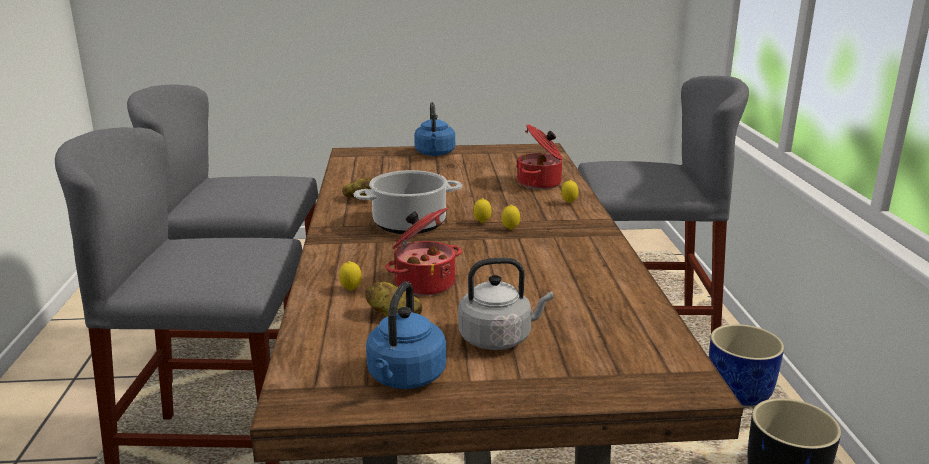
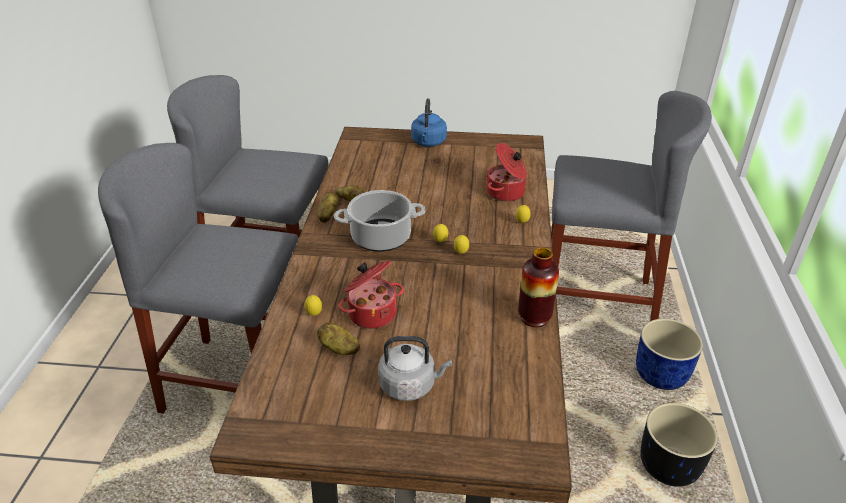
camera: 10 degrees right, 15 degrees up
blue kettle [366,281,446,389] -> none
none -> potato [318,192,338,222]
none -> vase [518,247,559,327]

